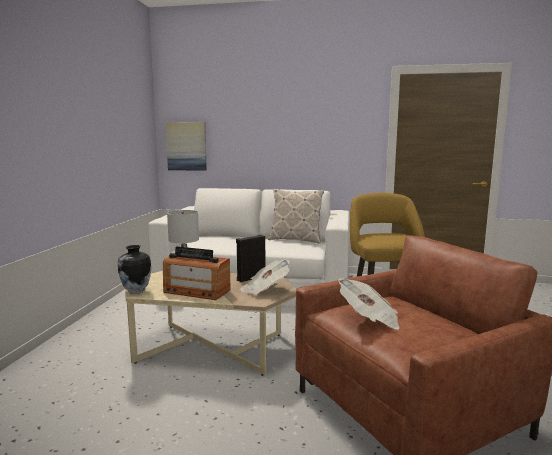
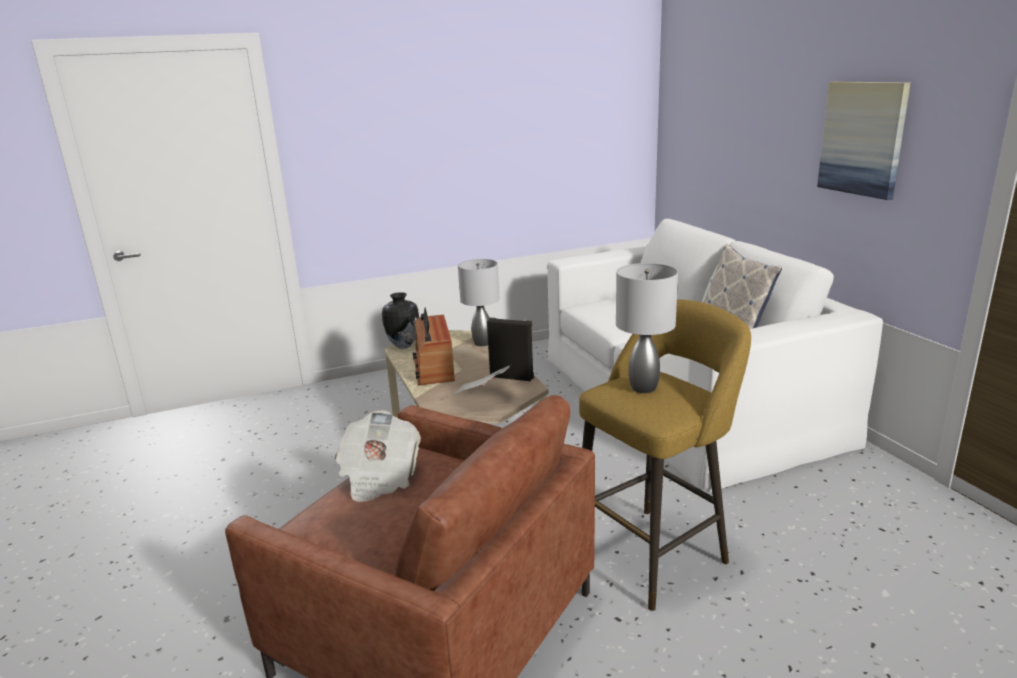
camera: 60 degrees right, 10 degrees up
picture [166,122,207,171] -> picture moved to [817,82,911,200]
none -> grey table lamp [616,263,678,393]

